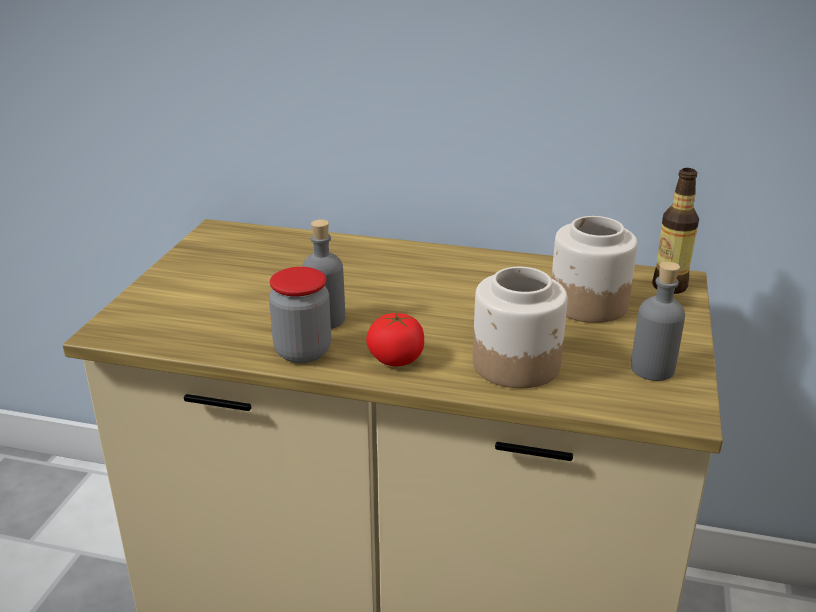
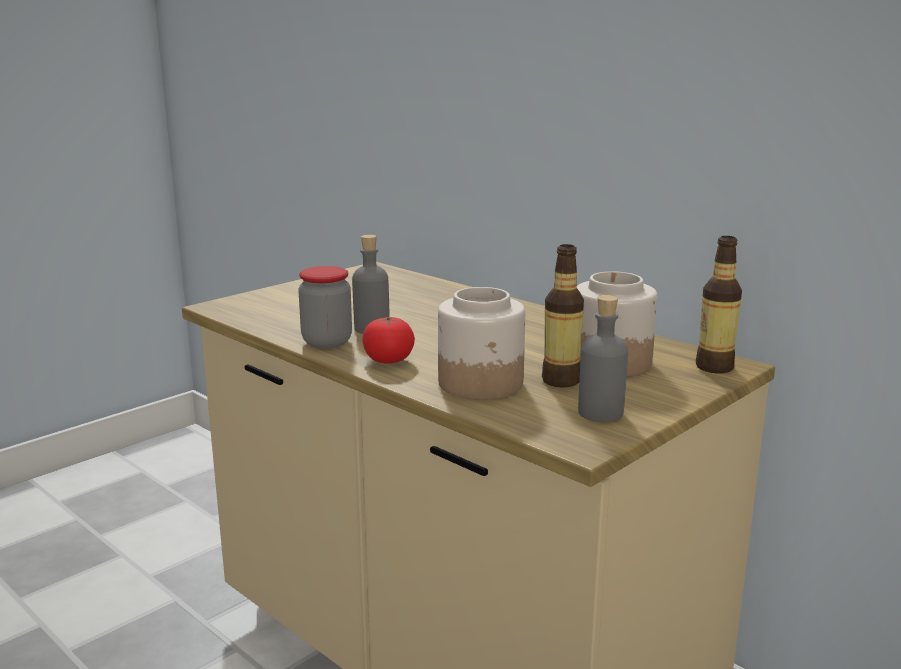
camera: 30 degrees right, 10 degrees down
none -> bottle [542,244,584,388]

